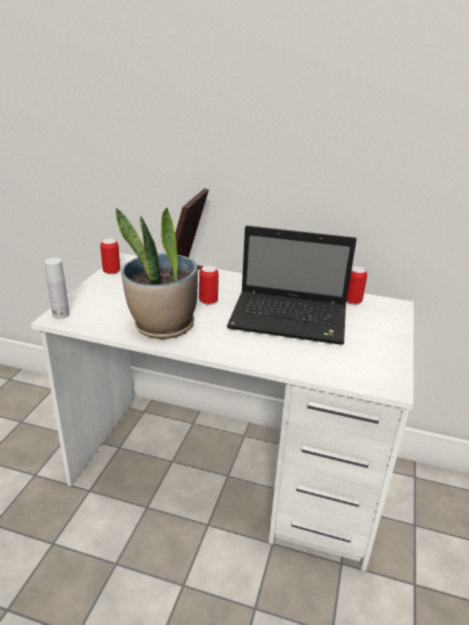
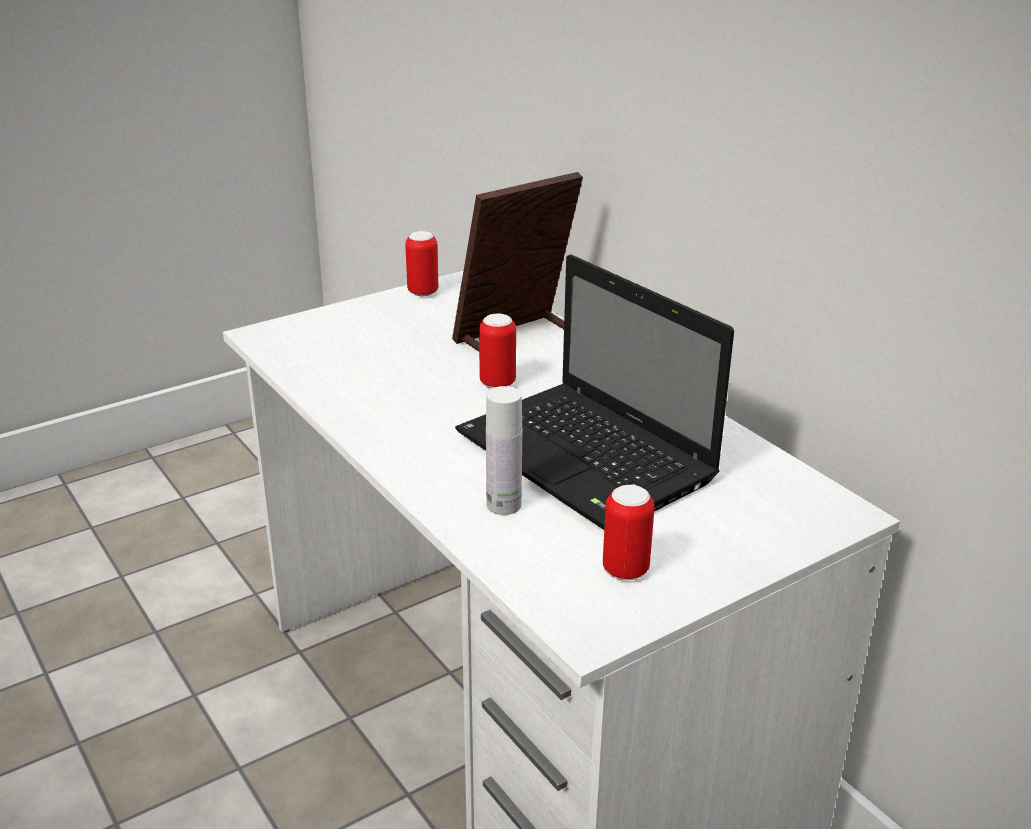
camera: 40 degrees right, 0 degrees up
white bottle [44,258,70,319] -> white bottle moved to [486,386,522,515]
potted plant [116,208,198,339] -> none
can [346,266,367,305] -> can moved to [603,485,655,580]

